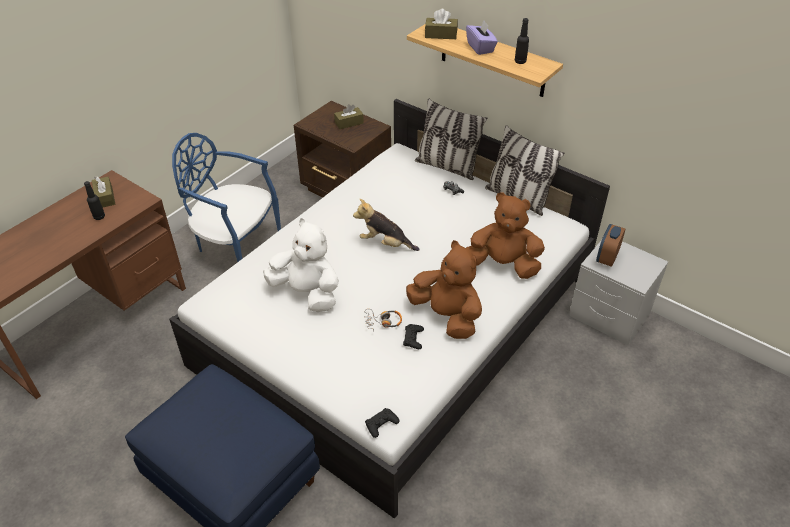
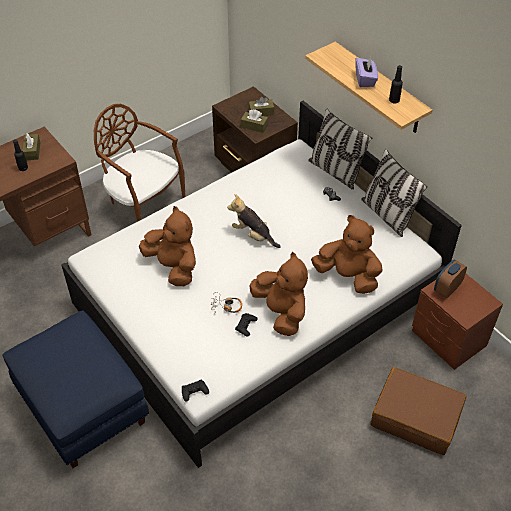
camera: 15 degrees right, 5 degrees up
blue chair [172,133,281,262] -> brown chair [94,104,185,222]
white plush toy [263,218,338,312] -> brown plush toy [139,206,196,286]
brown tissue box [425,9,458,39] -> brown tissue box moved to [241,109,268,133]
grey nightstand [570,240,668,345] -> brown nightstand [412,274,503,370]
none -> brown suitcase [370,367,466,455]

